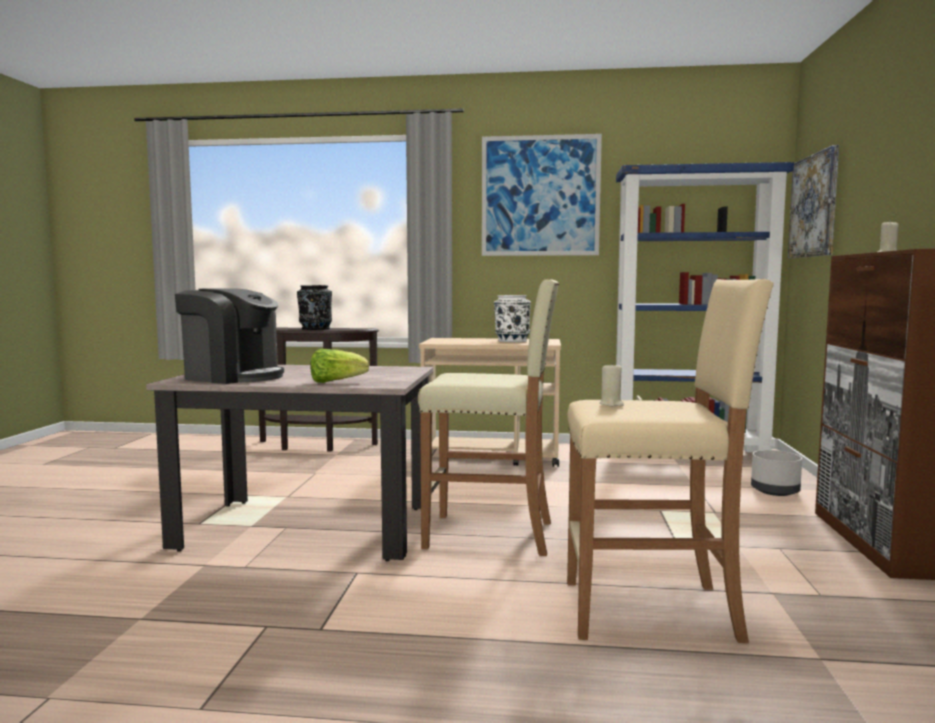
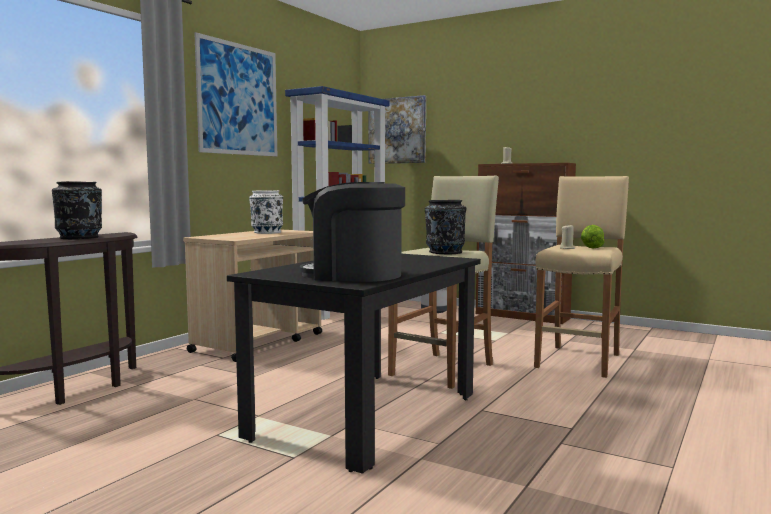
camera: 65 degrees left, 0 degrees up
beige dining table [146,365,433,561] -> black dining table [227,254,481,474]
coffee machine [175,288,284,384] -> coffee machine turned 120 degrees counterclockwise [300,182,405,282]
lettuce [310,349,369,383] -> lettuce moved to [581,225,605,249]
none -> black vase [425,200,466,254]

